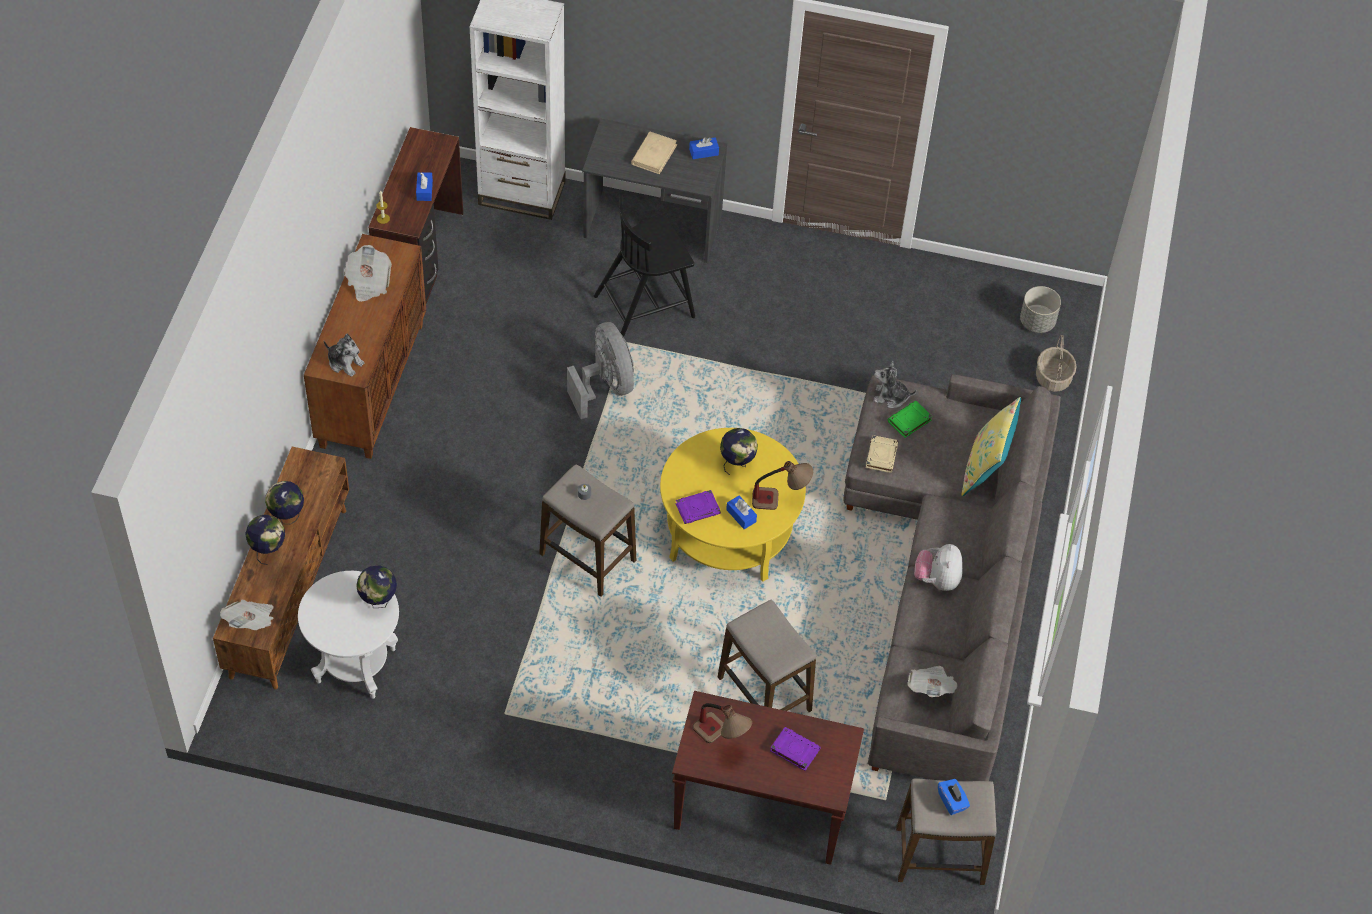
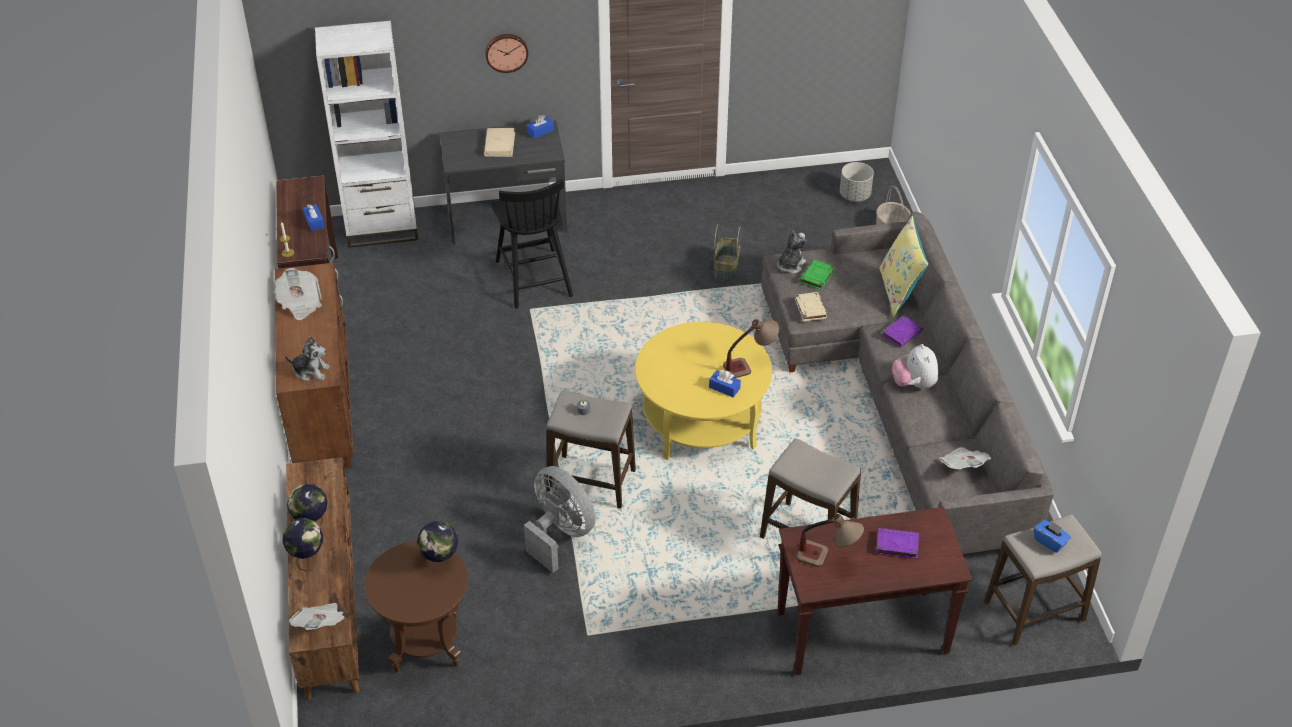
camera: 20 degrees left, 10 degrees down
white side table [298,571,399,699] -> brown side table [364,541,468,673]
grey fan [567,322,634,419] -> grey fan moved to [524,466,596,573]
black chair [594,194,695,338] -> black chair turned 60 degrees counterclockwise [491,179,573,309]
purple book [676,490,721,524] -> purple book moved to [882,315,923,348]
globe [720,428,758,475] -> none
plush toy [874,361,917,408] -> plush toy turned 135 degrees clockwise [777,231,807,274]
none -> wall clock [485,34,528,73]
none -> basket [714,224,741,281]

